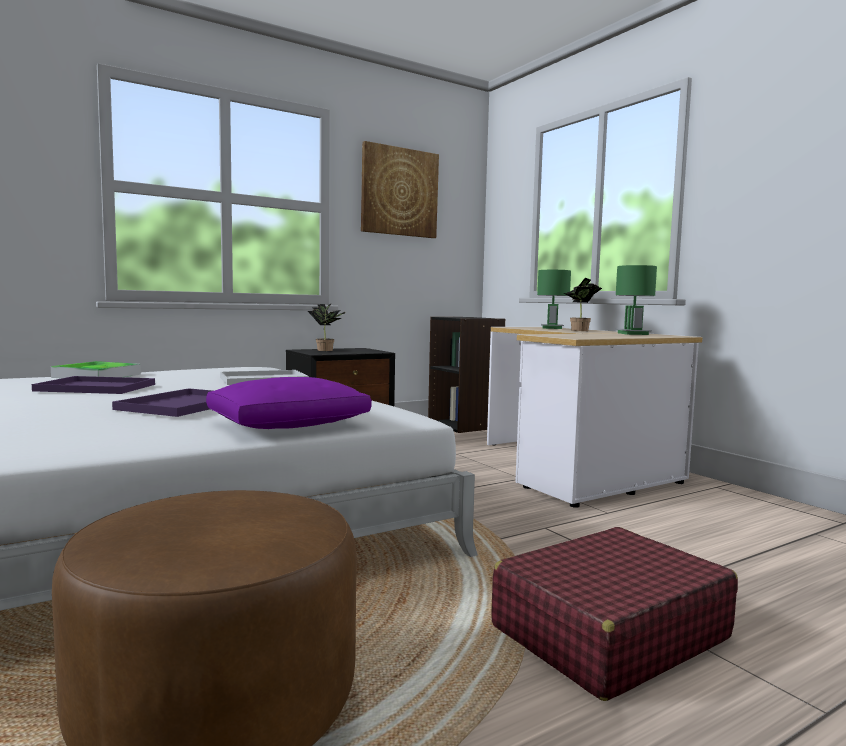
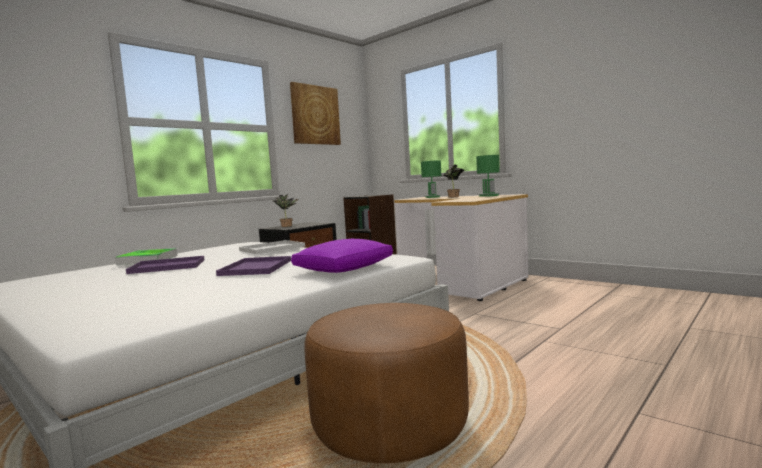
camera: 15 degrees left, 0 degrees up
red suitcase [491,527,738,701] -> none

